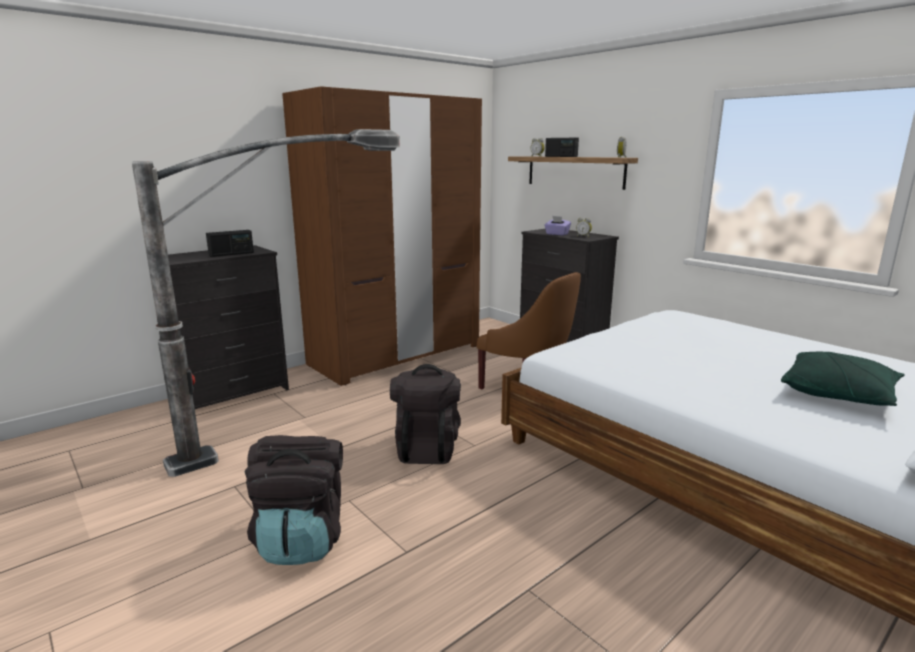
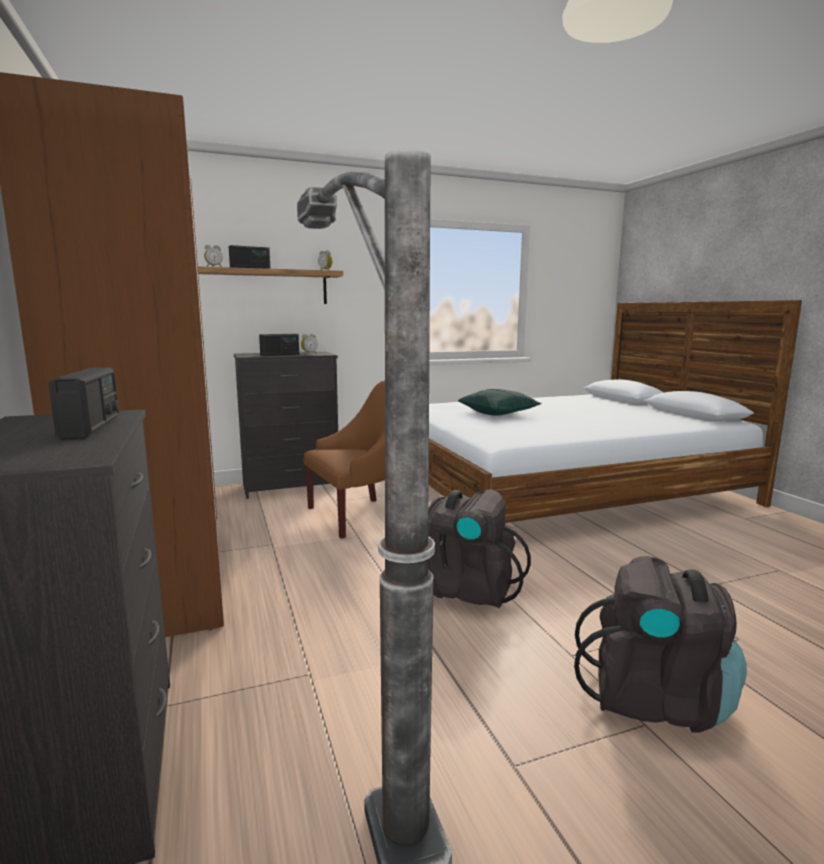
camera: 70 degrees left, 5 degrees down
purple tissue box [544,216,571,235] -> radio [259,334,299,356]
green pillow [781,351,905,406] -> green pillow moved to [458,389,542,416]

